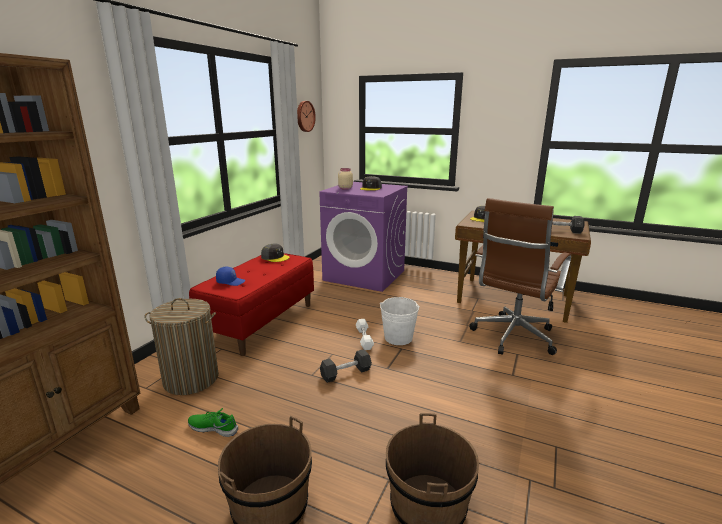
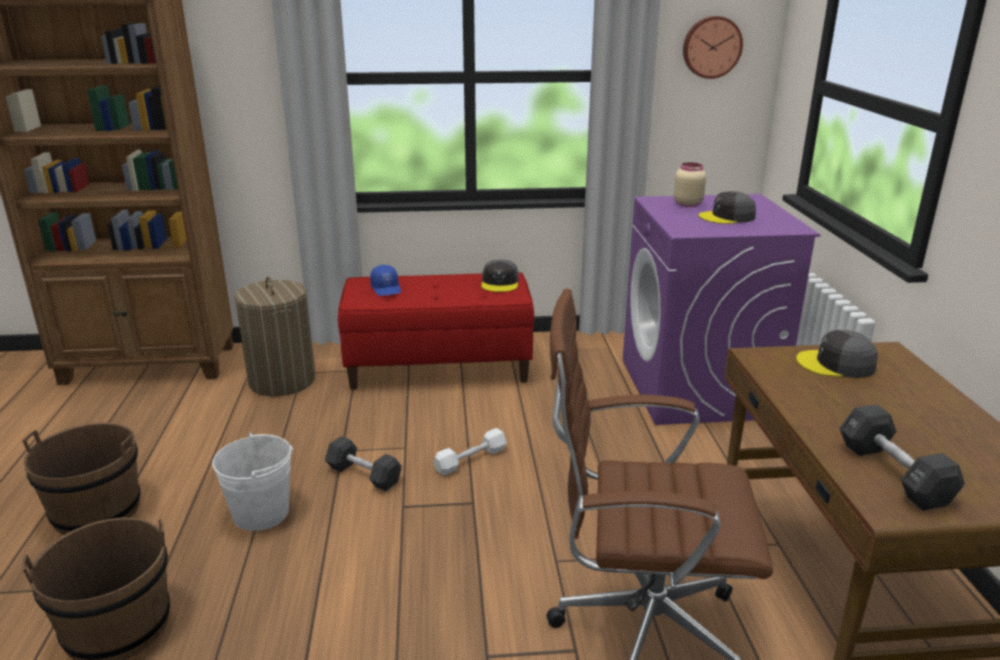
camera: 60 degrees right, 5 degrees up
green shoe [188,408,238,437] -> none
white bucket [380,297,420,345] -> white bucket moved to [212,433,293,531]

